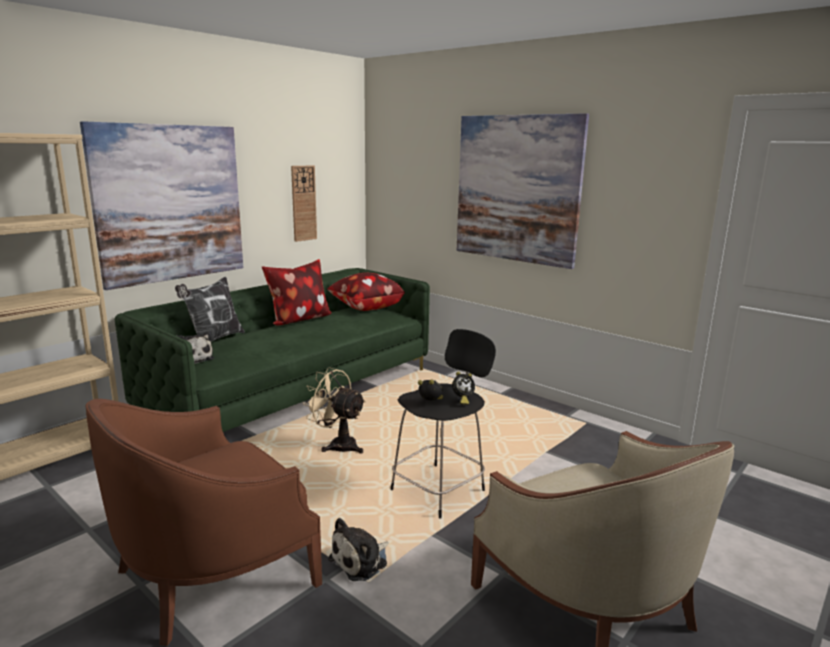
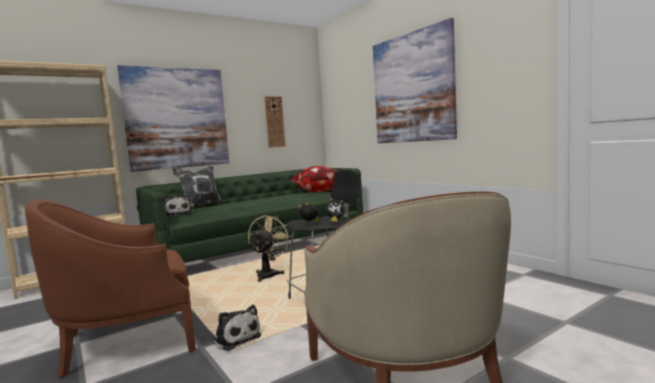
camera: 15 degrees right, 10 degrees down
pillow [262,259,332,326] -> none
beige fan [303,367,366,453] -> beige fan turned 60 degrees clockwise [248,215,292,282]
plush toy [328,518,389,581] -> plush toy turned 105 degrees counterclockwise [212,305,261,351]

